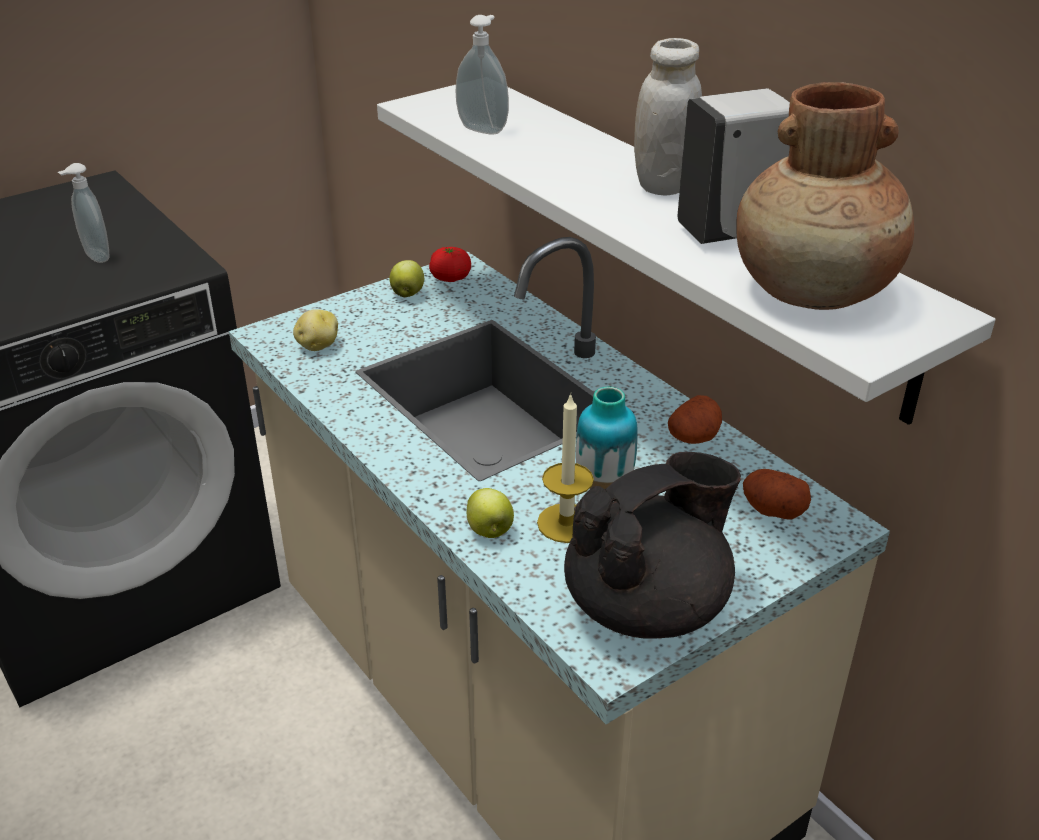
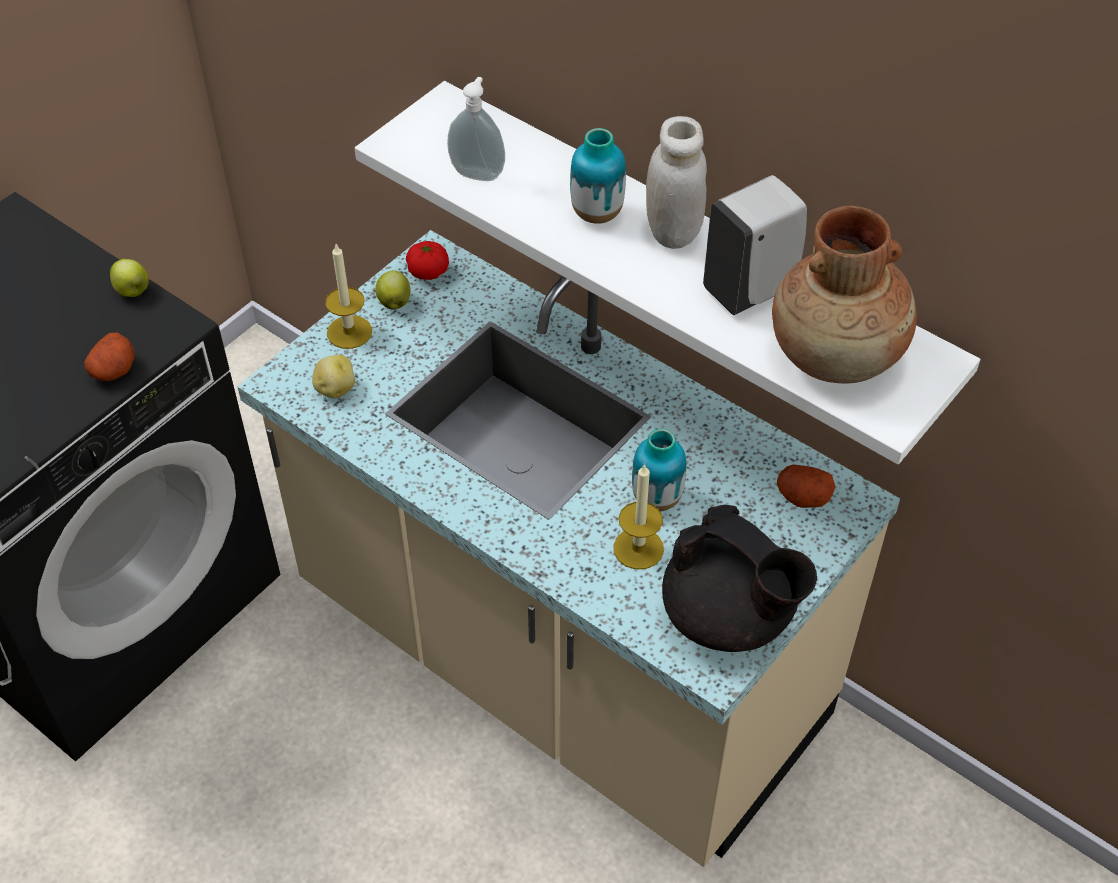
camera: 15 degrees left, 15 degrees up
soap dispenser [58,163,110,263] -> none
apple [467,488,514,538] -> apple moved to [110,259,149,297]
black teapot [564,452,741,639] -> black teapot turned 90 degrees clockwise [662,505,817,652]
potato [668,395,722,444] -> potato moved to [84,333,135,381]
none -> candle [325,244,372,349]
none -> vase [570,128,626,224]

